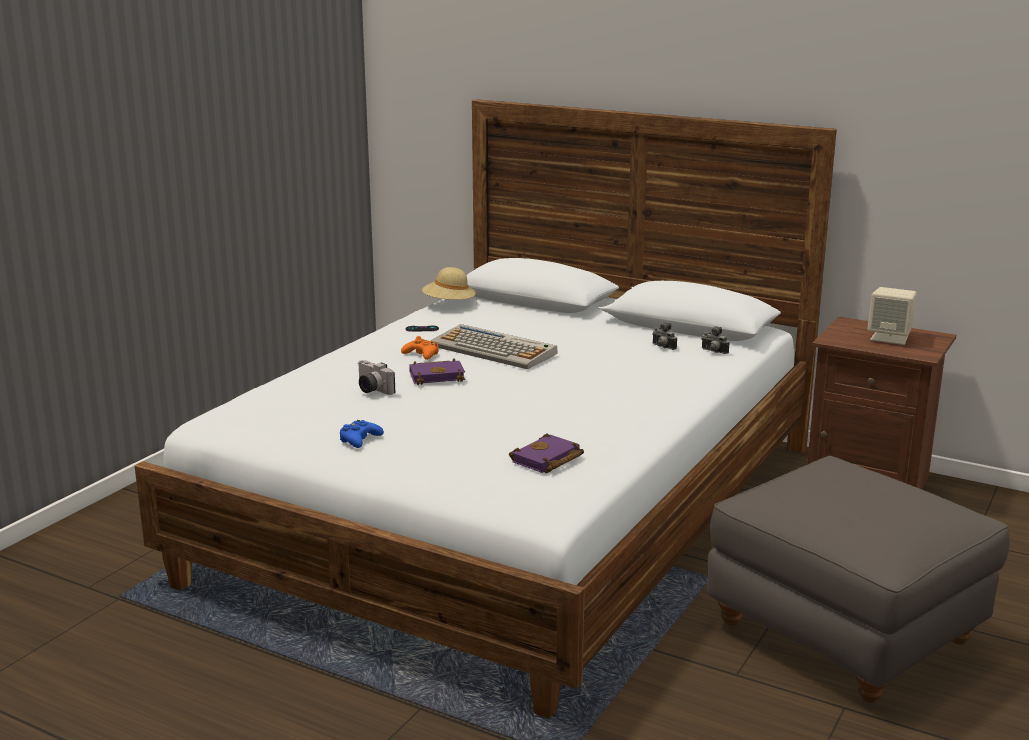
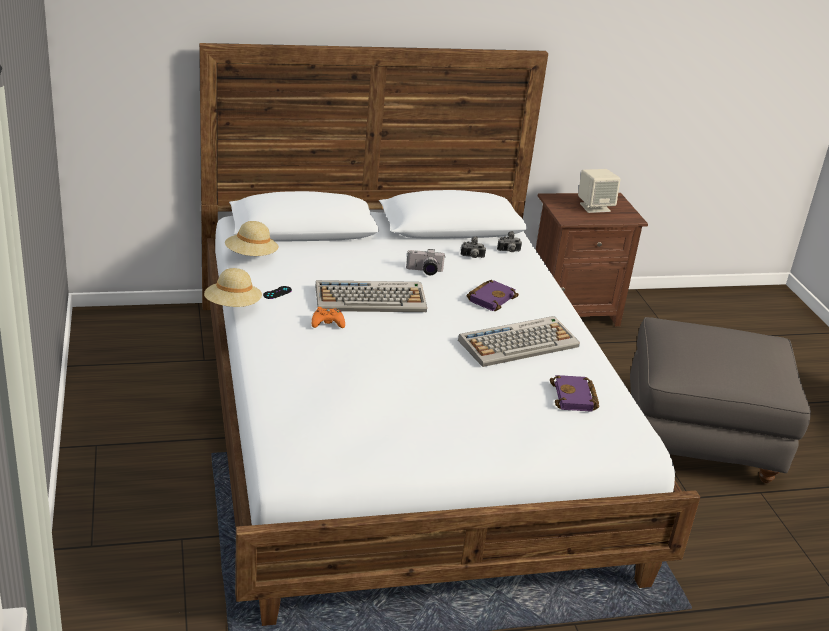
camera: 45 degrees left, 10 degrees up
blue game controller [340,420,384,448] -> none
camera [358,360,395,395] -> camera moved to [406,249,445,275]
purple book [409,359,465,385] -> purple book moved to [467,280,519,311]
none -> beige hat [204,268,262,307]
none -> keyboard [458,316,580,367]

